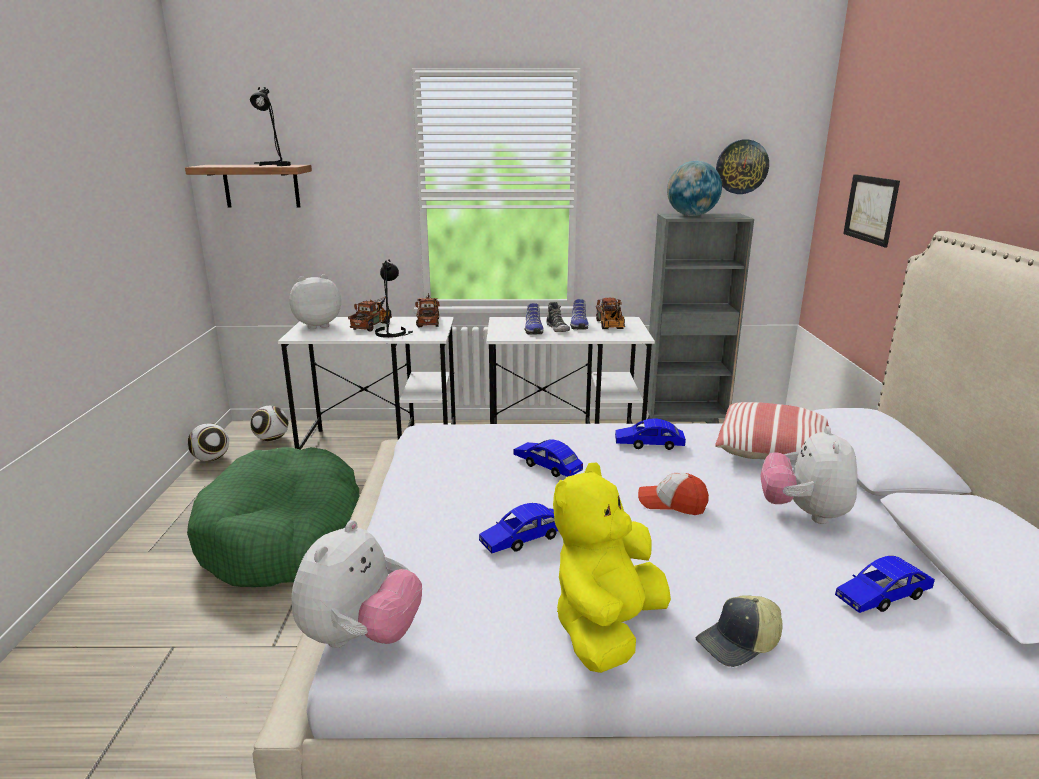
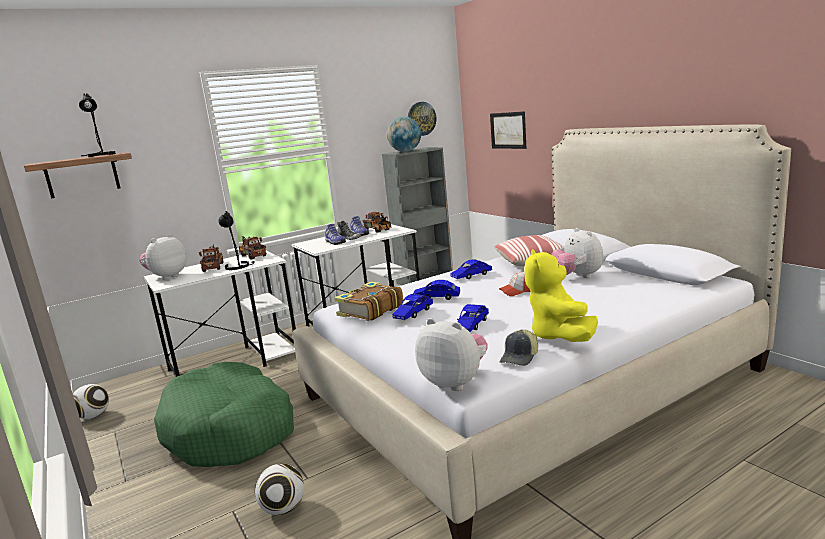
camera: 30 degrees left, 5 degrees down
football [250,406,288,441] -> football moved to [255,464,304,515]
plush toy [292,520,422,648] -> plush toy turned 45 degrees counterclockwise [415,318,488,391]
cap [696,595,783,667] -> cap moved to [500,329,538,366]
blue toy car [835,556,935,613] -> blue toy car moved to [392,294,433,320]
none -> book [334,282,403,321]

